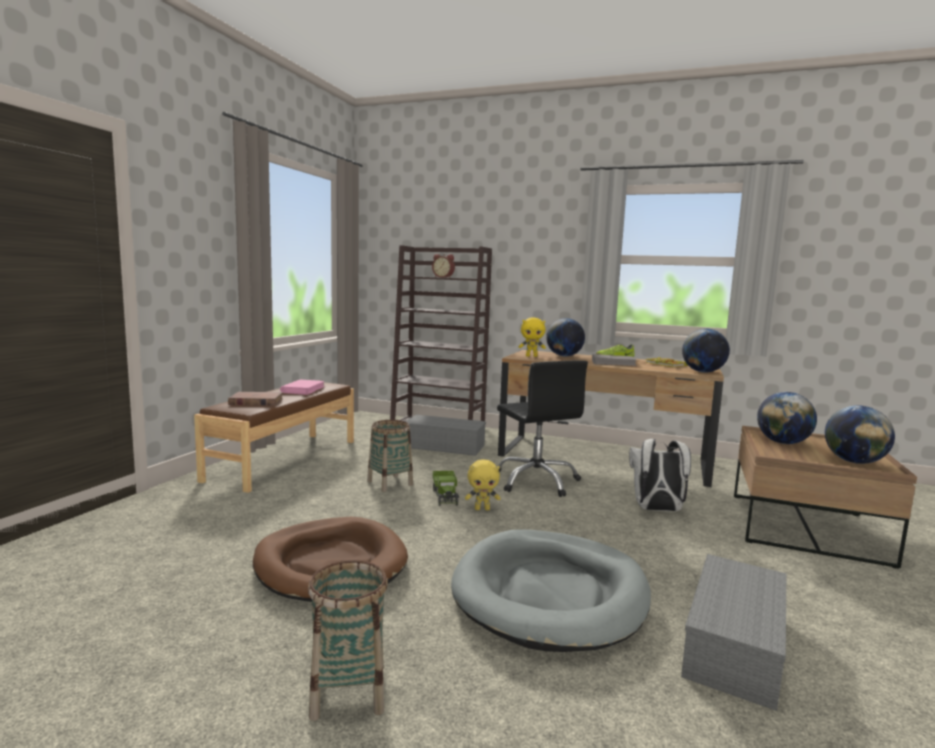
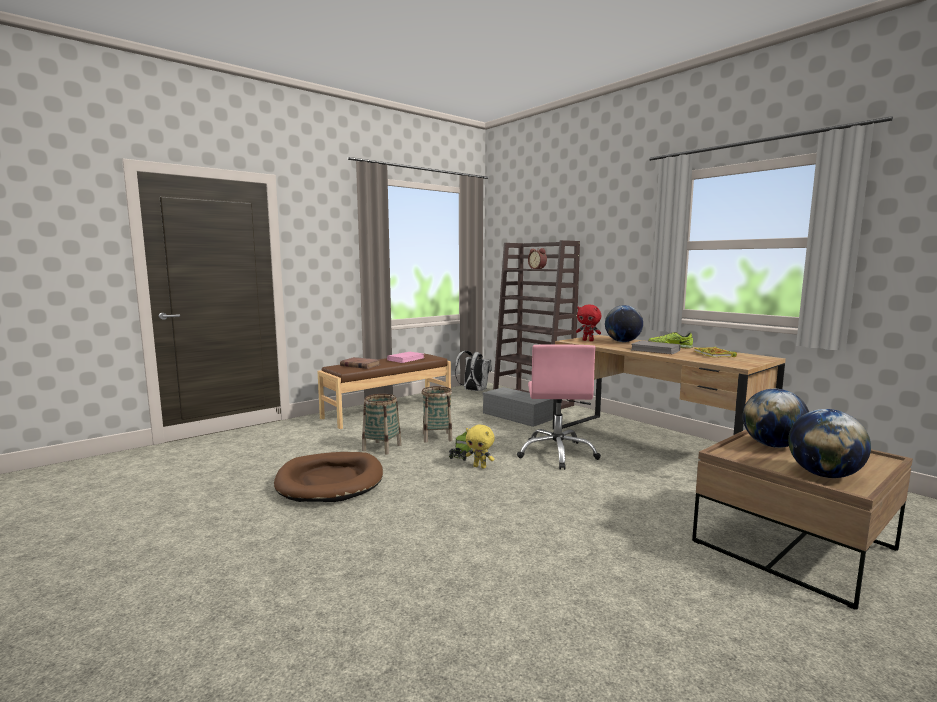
camera: 30 degrees right, 0 degrees up
basket [308,560,388,721] -> basket moved to [362,394,402,455]
grey dog bed [451,529,651,652] -> none
black office chair [497,361,588,497] -> pink office chair [517,344,601,470]
yellow plush toy [518,318,546,357] -> red plush toy [576,305,601,341]
white backpack [629,439,691,511] -> white backpack moved to [455,351,492,391]
grey storage box [681,554,786,711] -> none
globe [682,328,730,373] -> none

